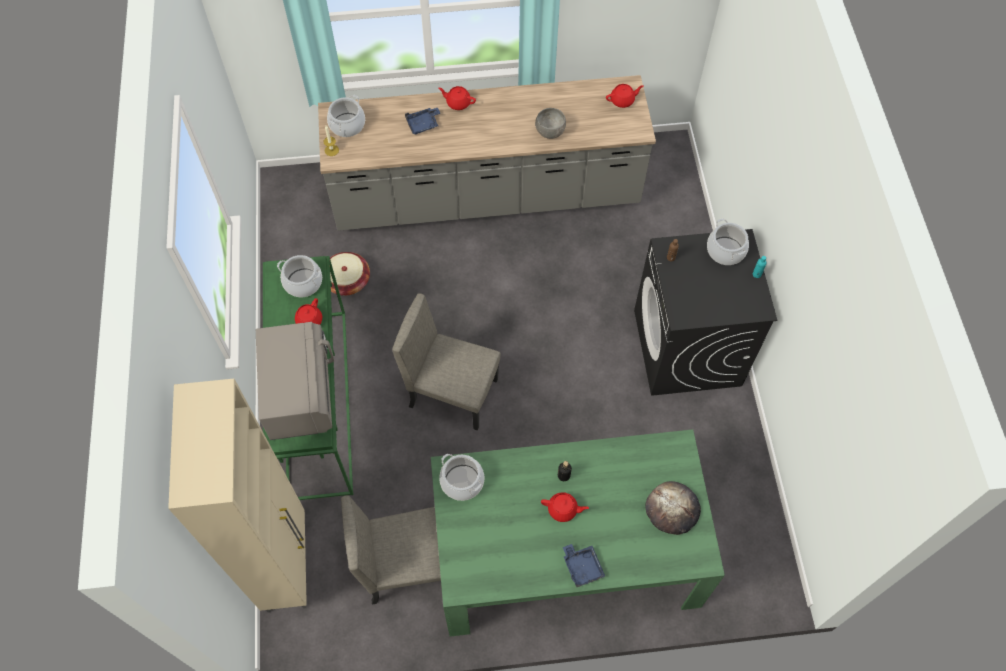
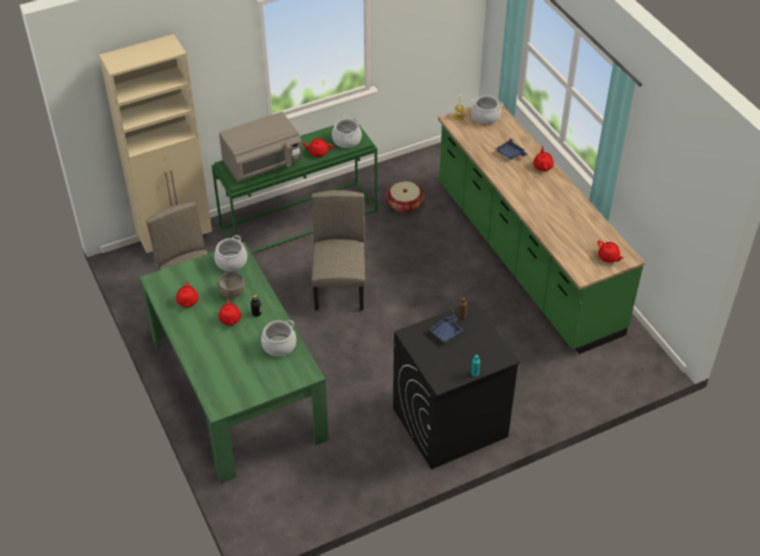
camera: 70 degrees right, 15 degrees down
grey counter [318,75,656,231] -> green counter [438,98,645,354]
grey bowl [535,108,566,139] -> grey bowl moved to [217,271,245,298]
blue tray [563,544,605,587] -> blue tray moved to [429,314,463,343]
bread [645,481,701,535] -> none
cooking pot [707,219,749,265] -> cooking pot moved to [261,320,296,356]
none -> red teapot [176,282,199,308]

